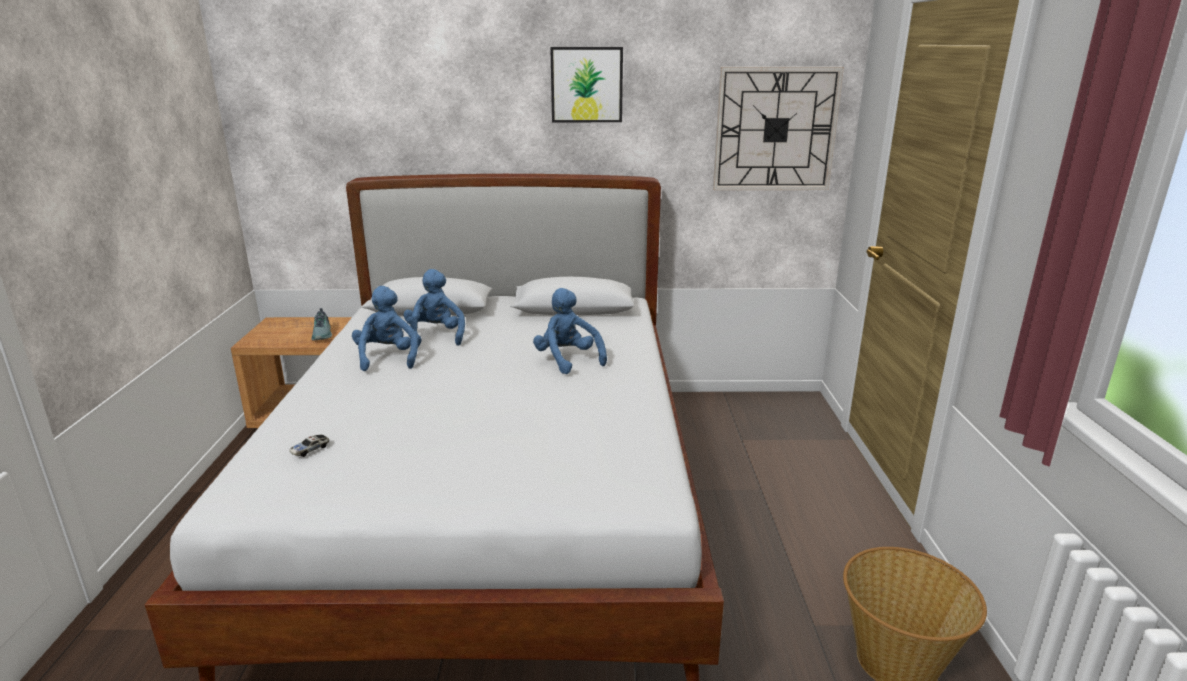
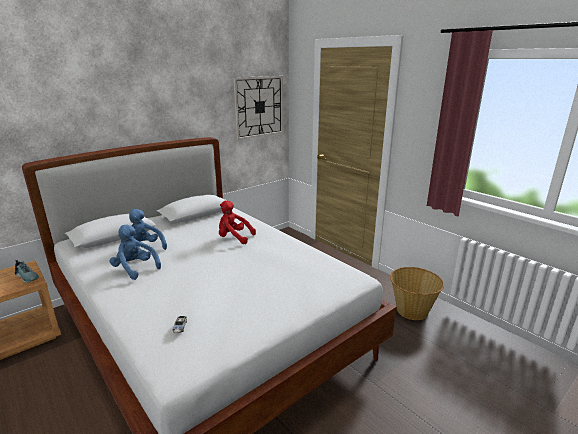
camera: 40 degrees left, 0 degrees up
blue plush toy [533,288,607,374] -> red plush toy [219,201,256,244]
picture [550,47,623,122] -> none

